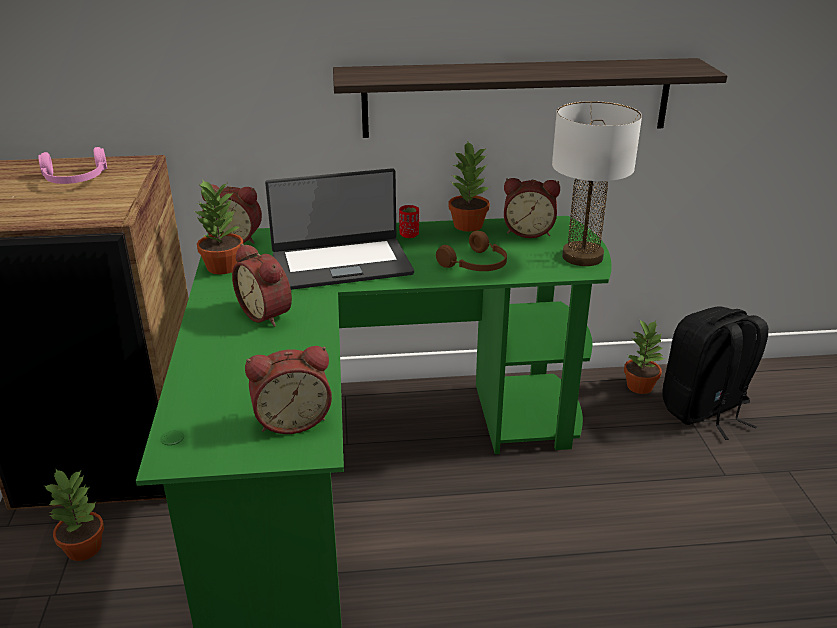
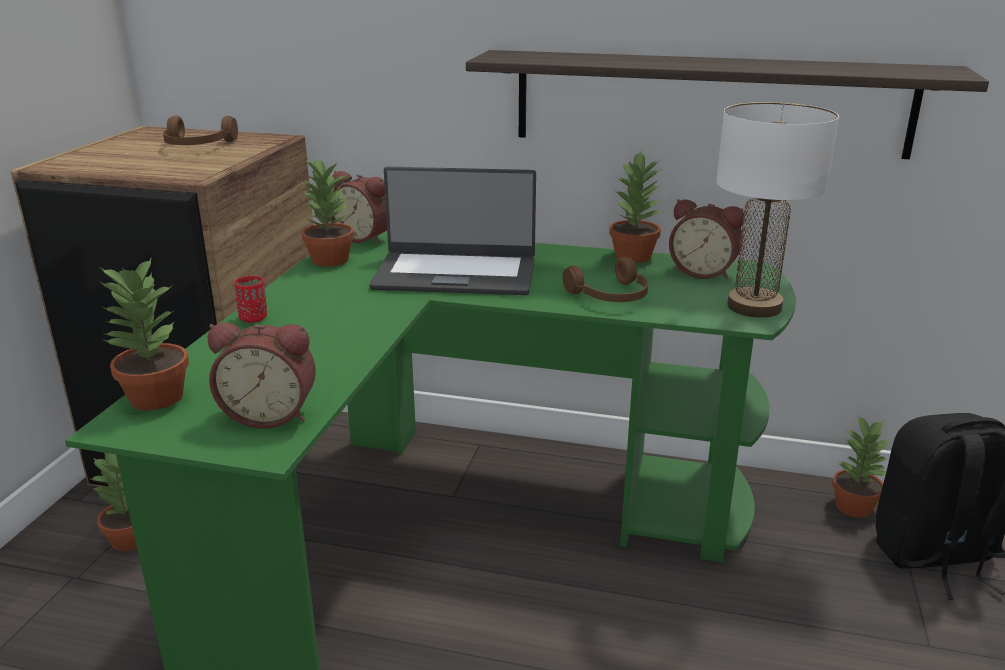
camera: 20 degrees right, 5 degrees down
pink headphones [38,147,107,184] -> brown headphones [163,116,238,145]
alarm clock [232,244,292,327] -> none
red cup [399,205,419,238] -> red cup moved to [234,276,267,323]
none -> potted plant [100,257,189,410]

